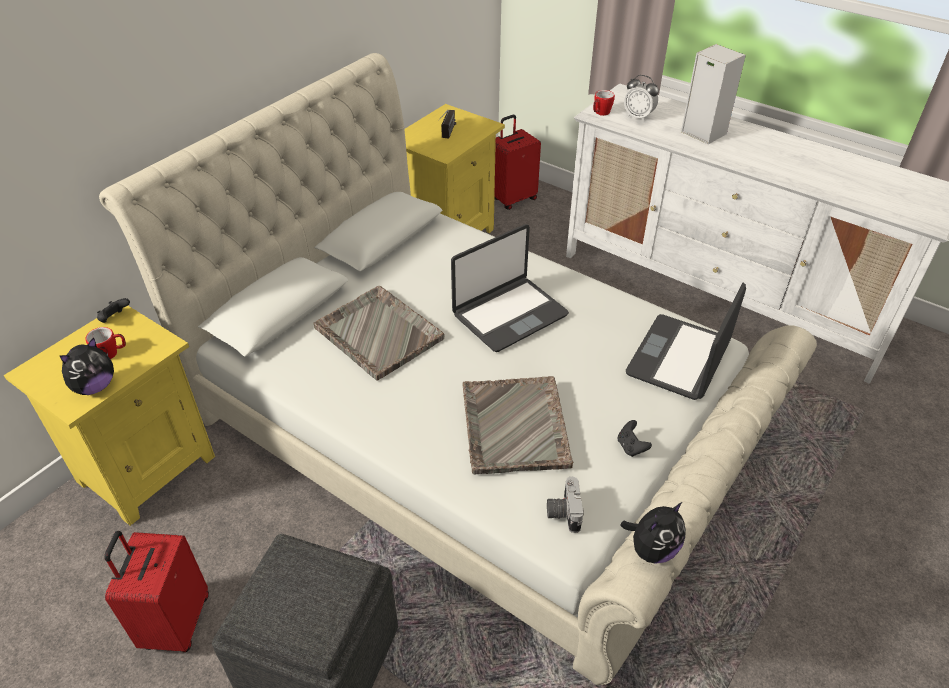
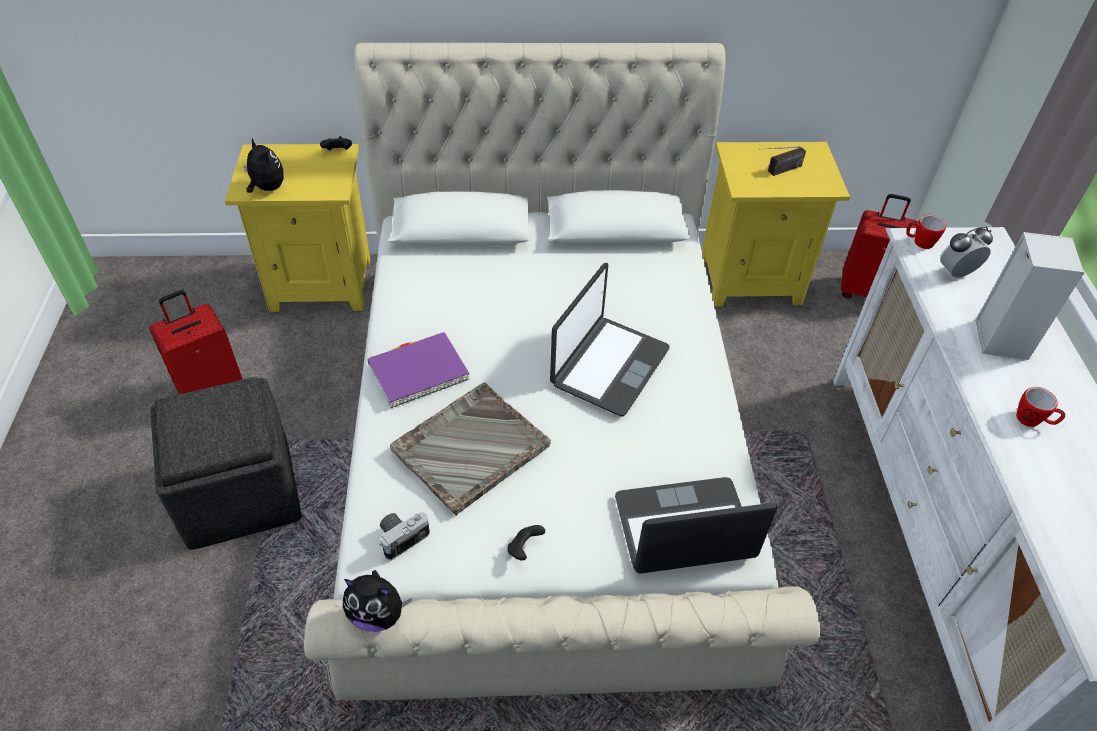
camera: 50 degrees right, 5 degrees up
plush toy [60,337,114,395] -> plush toy turned 135 degrees counterclockwise [244,138,284,193]
mug [86,327,126,359] -> mug moved to [1016,387,1065,427]
grey tray [313,286,445,380] -> none
laptop [451,224,569,352] -> laptop turned 75 degrees counterclockwise [550,263,670,416]
alarm clock [624,75,659,121] -> alarm clock turned 75 degrees clockwise [940,226,993,278]
none -> purple book [368,332,469,408]

